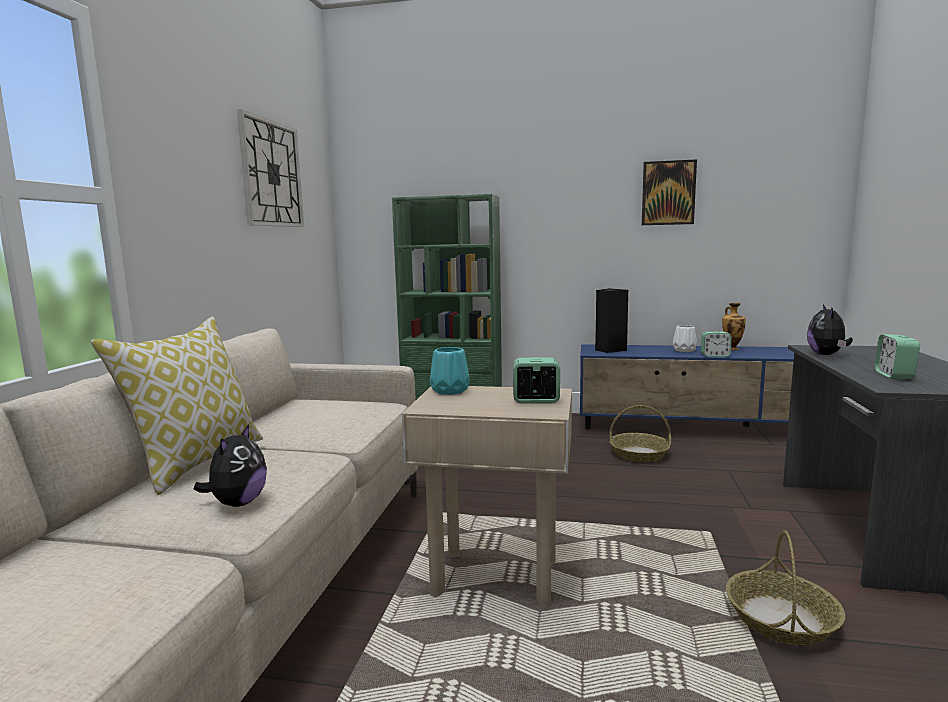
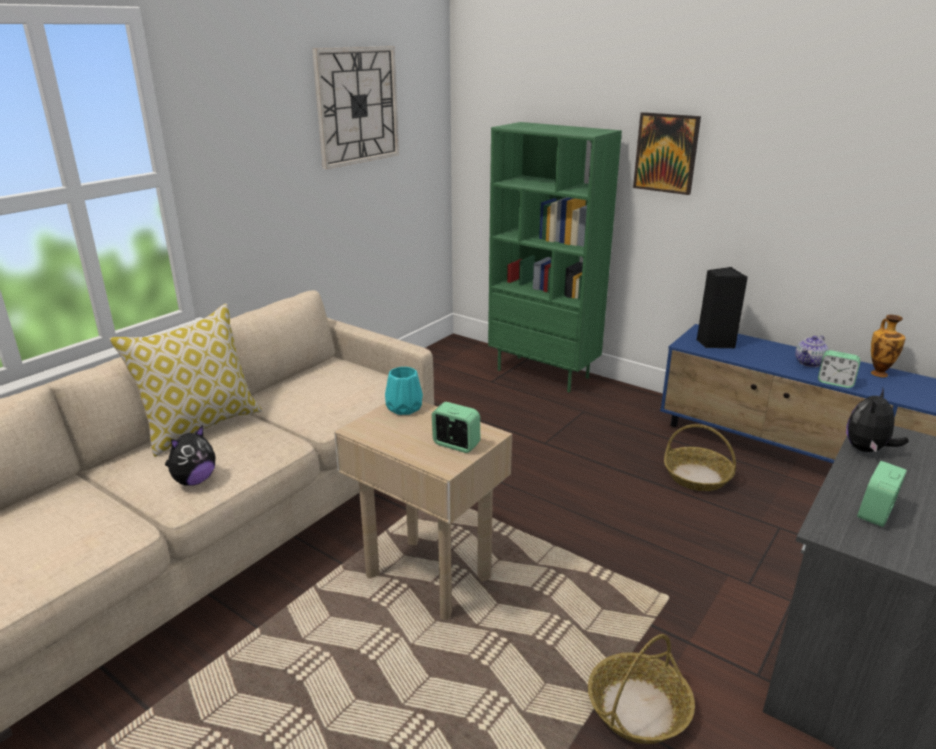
camera: 25 degrees right, 15 degrees up
picture [642,159,697,225] -> picture moved to [633,112,701,195]
white vase [673,325,697,352] -> teapot [795,336,829,367]

